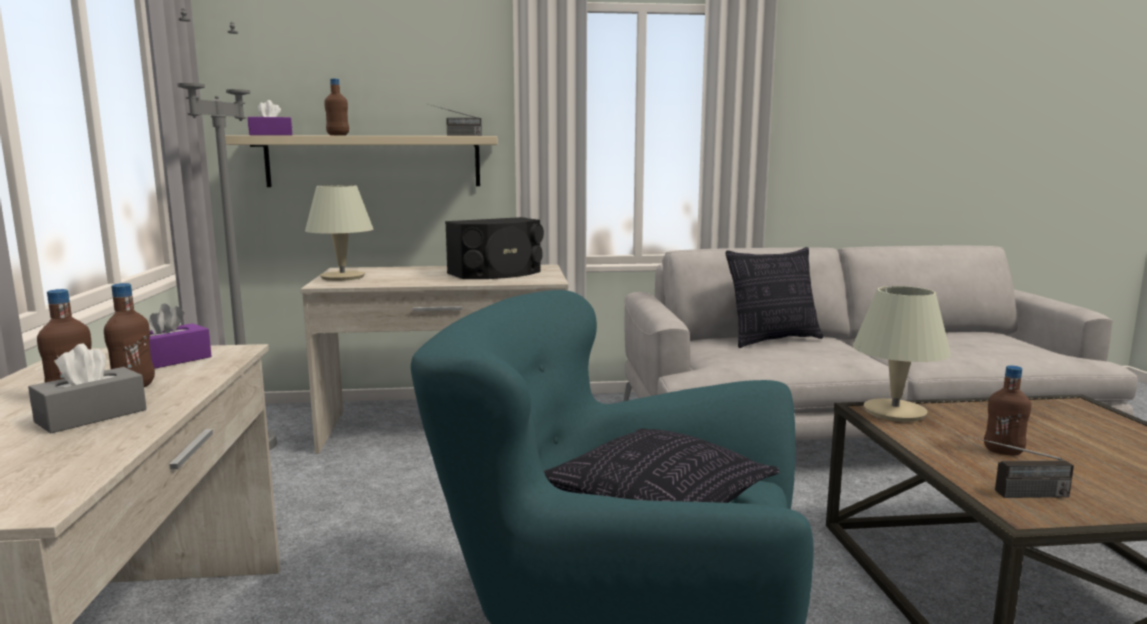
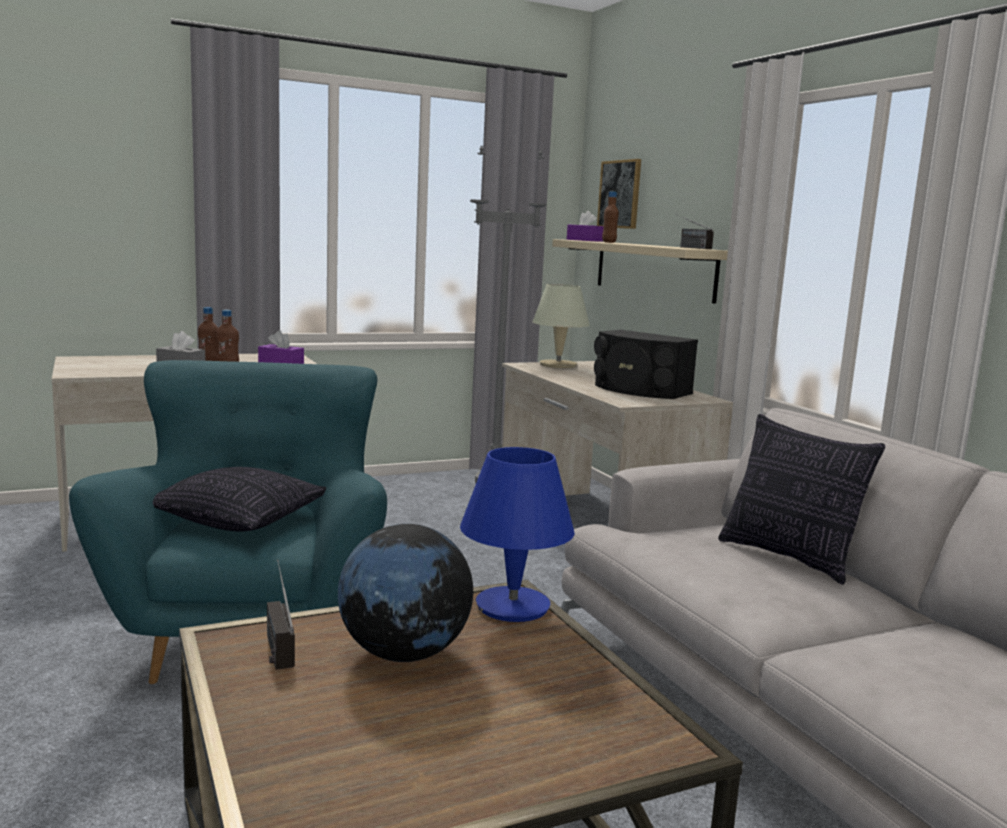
camera: 70 degrees right, 0 degrees up
beige table lamp [853,286,951,422] -> blue table lamp [460,447,575,622]
brown bottle [984,365,1031,456] -> globe [338,524,473,662]
none -> picture [597,159,641,229]

